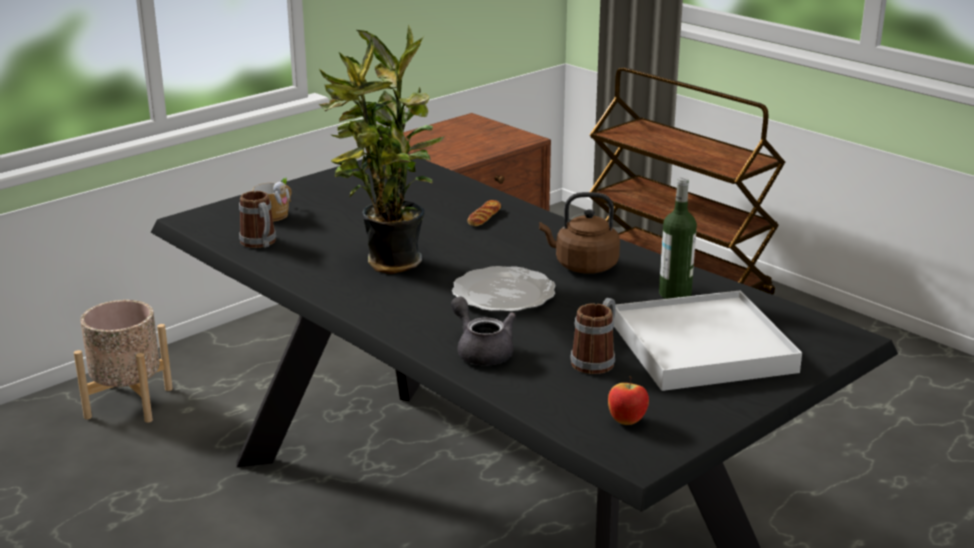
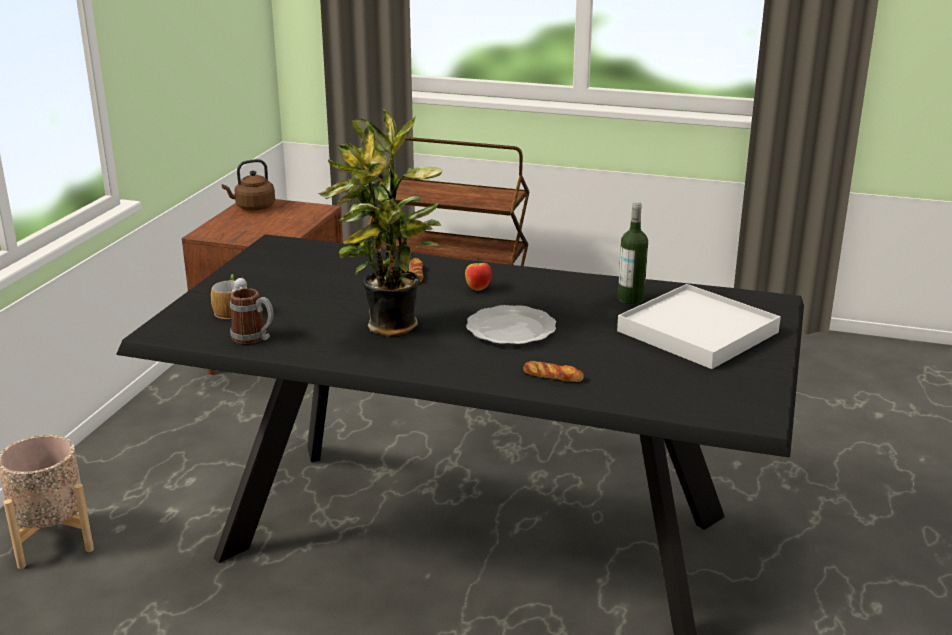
camera: 30 degrees left, 0 degrees up
grey teapot [451,297,516,365] -> bread [523,361,584,382]
brown kettle [539,192,620,274] -> brown kettle moved to [222,159,275,210]
mug [570,298,616,374] -> none
apple [608,376,649,425] -> apple moved to [465,257,492,291]

